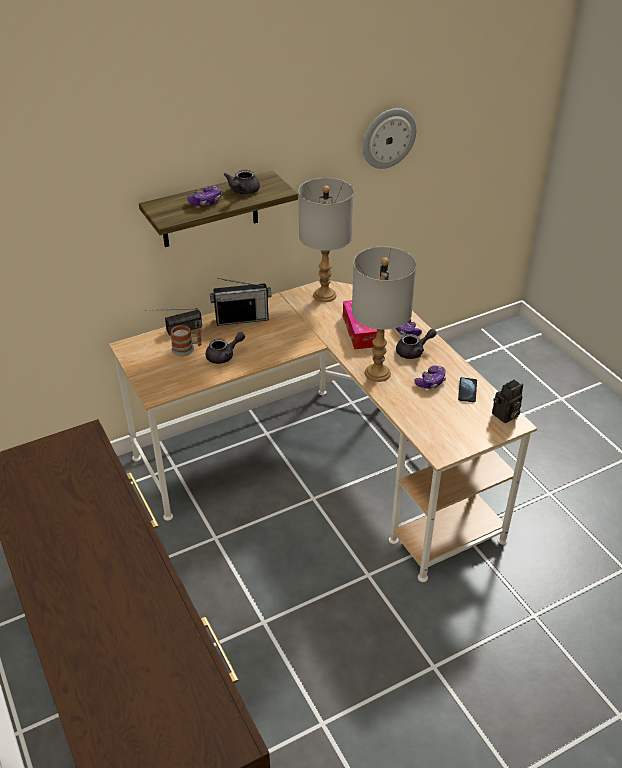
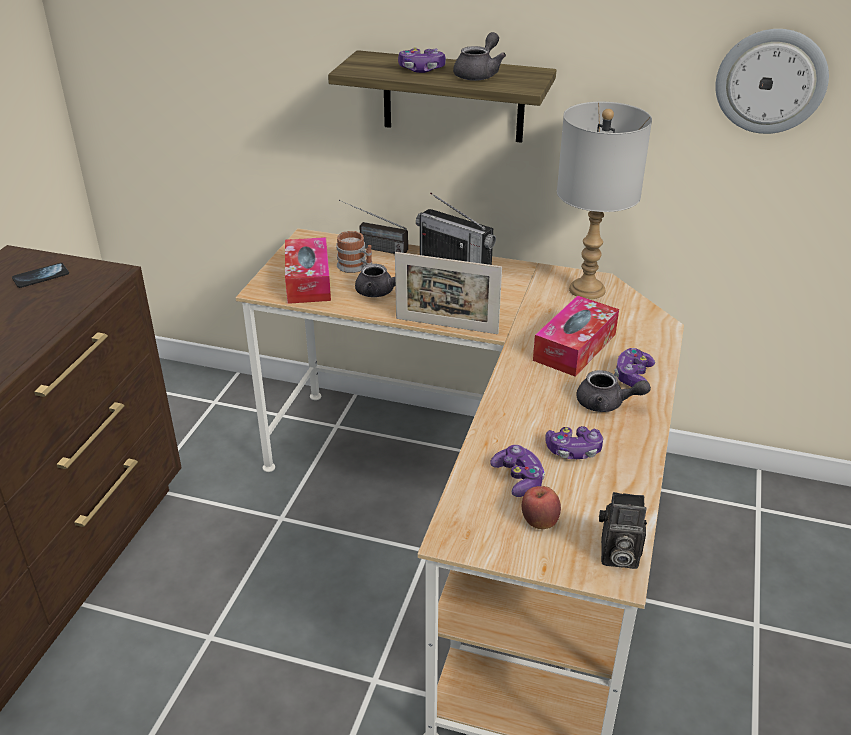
camera: 45 degrees right, 5 degrees down
grey teapot [224,170,260,195] -> grey teapot turned 150 degrees clockwise [453,32,506,81]
grey table lamp [352,246,416,382] -> none
phone [458,377,477,402] -> phone moved to [12,263,69,288]
none -> tissue box [285,237,331,304]
none -> picture frame [395,252,502,334]
none -> game controller [490,445,545,497]
none -> apple [522,486,561,529]

